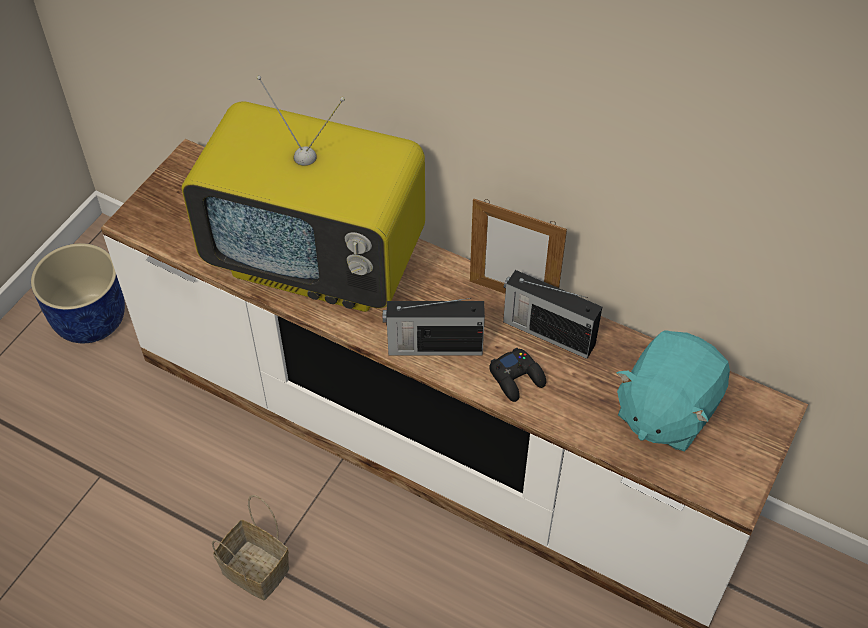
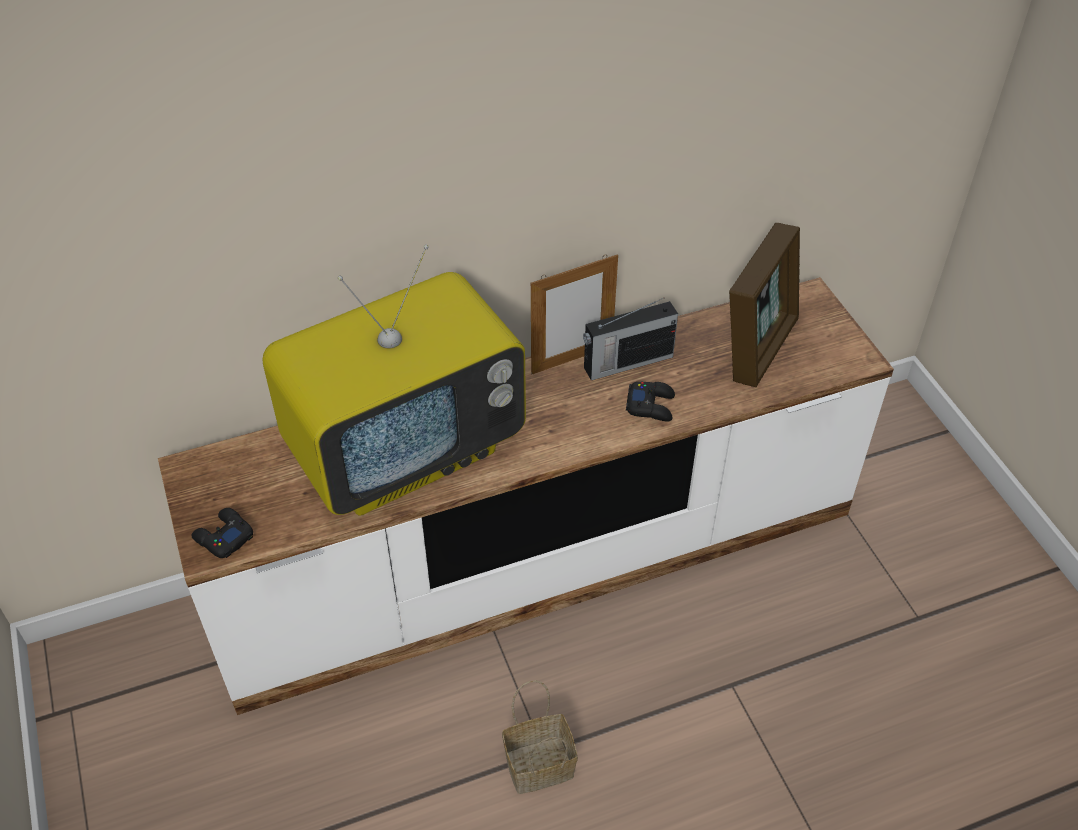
camera: 50 degrees left, 5 degrees down
blue planter [31,243,125,343] -> none
radio [383,298,485,356] -> none
turquoise plush toy [616,330,730,451] -> picture frame [729,223,800,387]
none -> black game controller [191,508,253,558]

